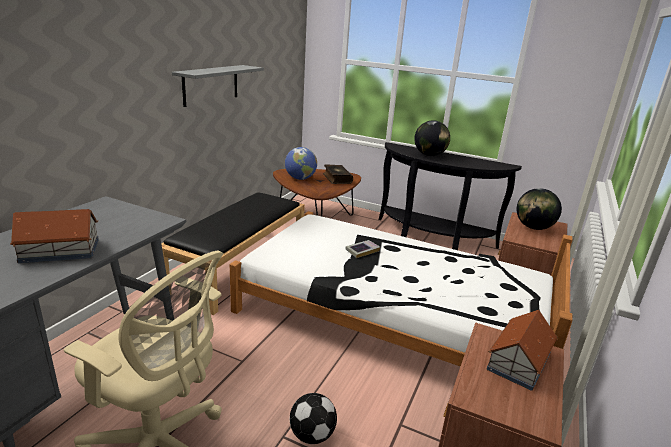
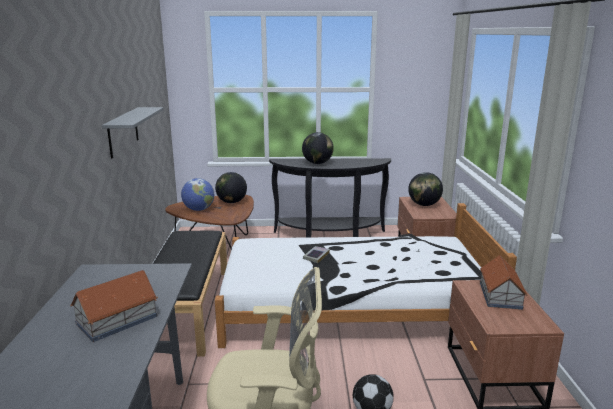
camera: 25 degrees left, 5 degrees down
book [323,164,353,184] -> globe [215,172,247,203]

